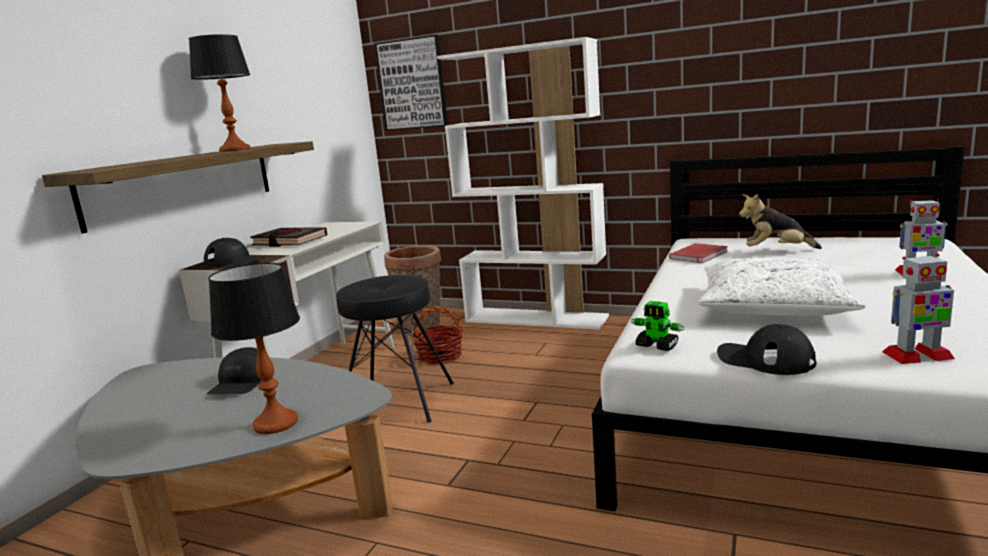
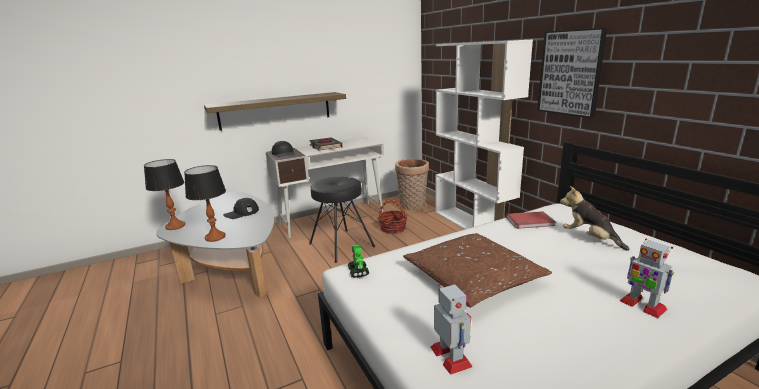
camera: 40 degrees right, 5 degrees up
table lamp [189,34,250,152] -> table lamp moved to [144,159,185,230]
picture [374,35,448,131] -> picture moved to [537,28,607,118]
white pillow [697,258,866,316] -> brown pillow [403,233,552,308]
black cap [717,324,817,375] -> none
toy robot [882,253,955,364] -> toy robot turned 150 degrees counterclockwise [431,284,472,375]

